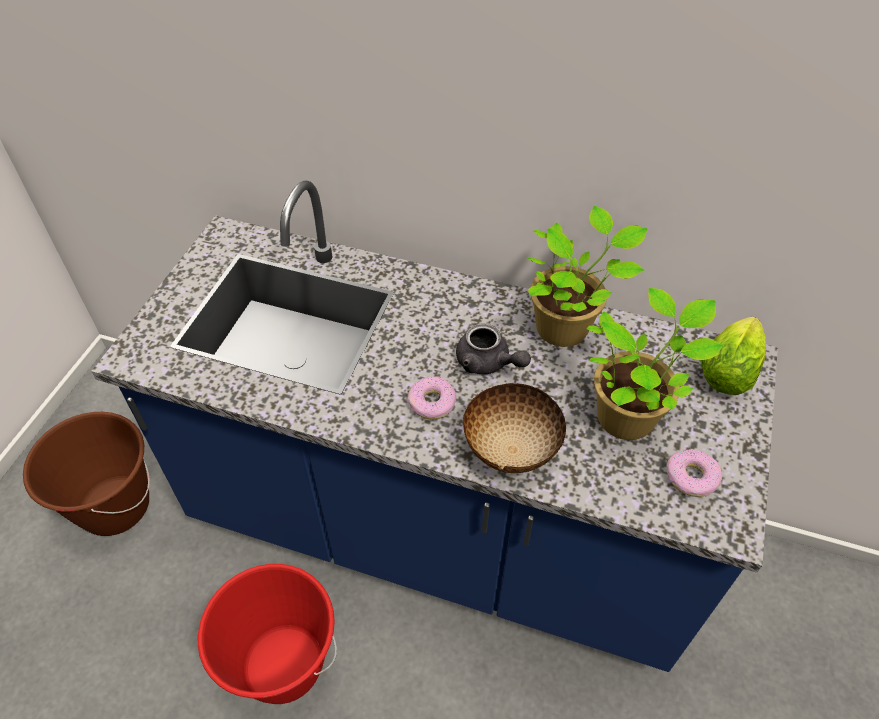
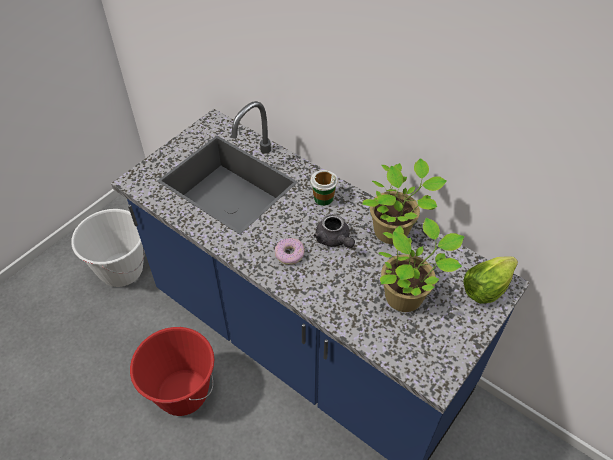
camera: 20 degrees right, 0 degrees up
brown bucket [23,412,150,536] -> white bucket [71,209,145,287]
bowl [463,383,566,473] -> none
donut [667,449,722,497] -> none
none -> cup [310,170,338,206]

